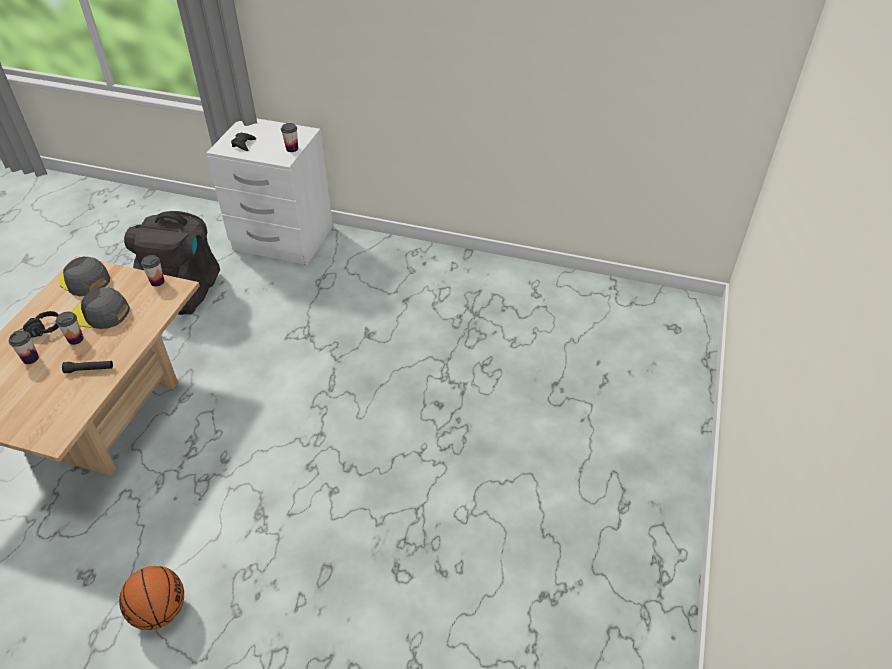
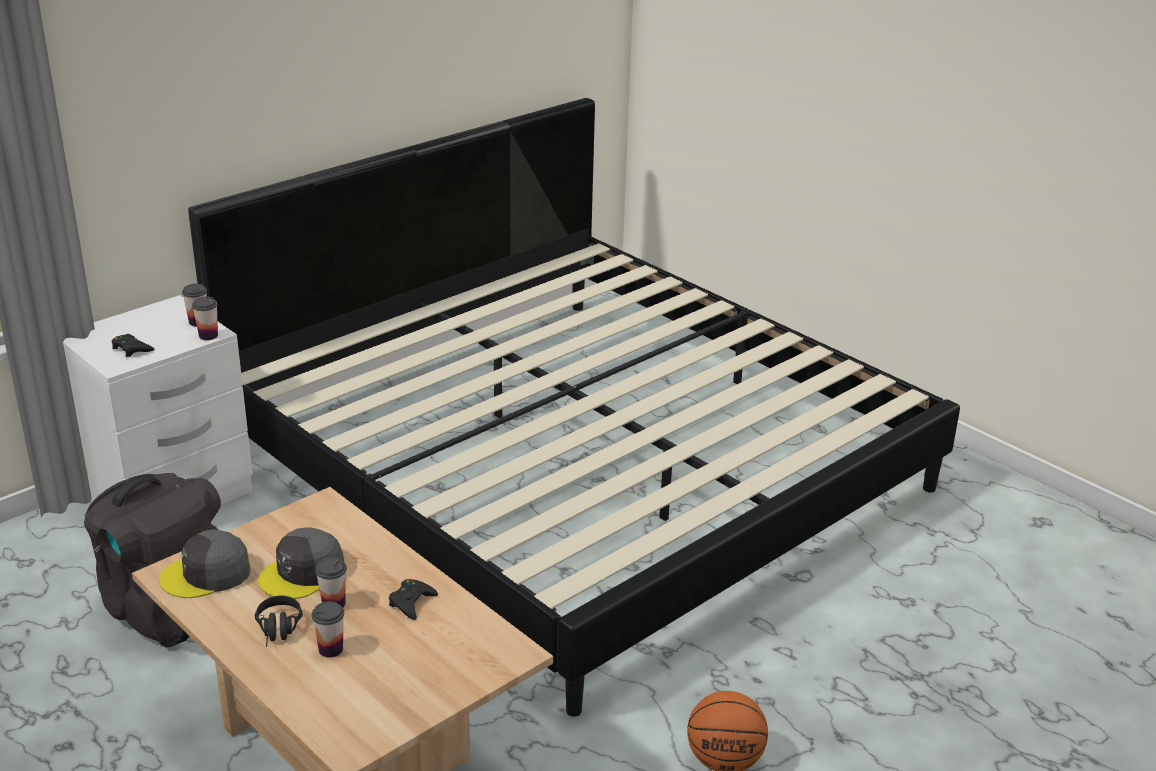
camera: 60 degrees left, 15 degrees down
black flashlight [62,361,113,373] -> black game controller [389,579,438,620]
cup [141,255,164,287] -> cup moved to [192,297,218,340]
none -> bed [188,98,960,717]

